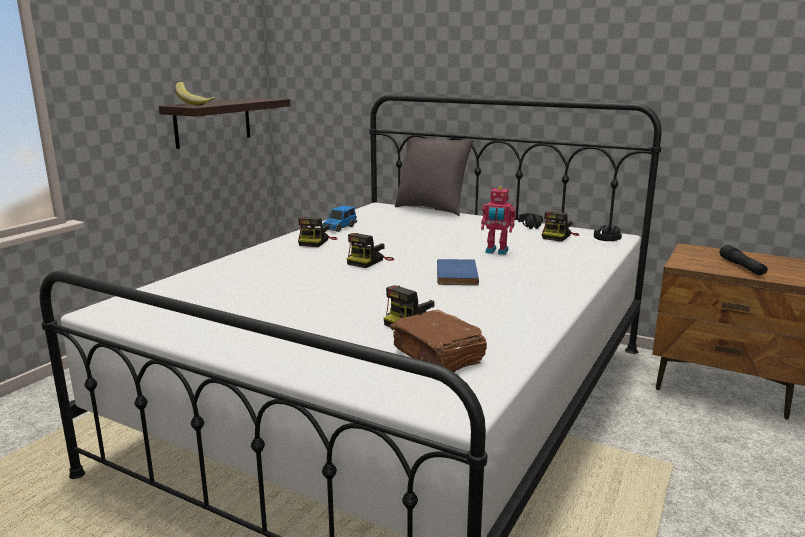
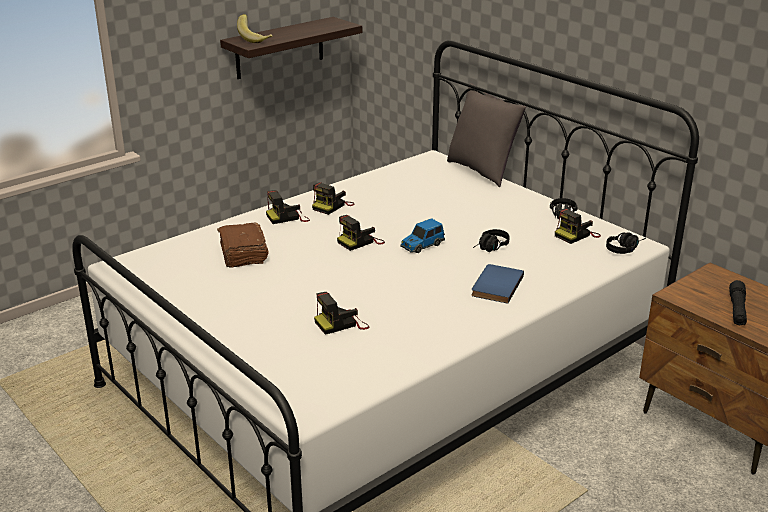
camera: 20 degrees right, 10 degrees up
toy car [322,205,357,232] -> toy car moved to [400,218,445,253]
brown book [390,310,487,372] -> brown book moved to [217,222,269,268]
blue book [437,259,479,285] -> blue book moved to [471,264,524,304]
toy robot [481,186,516,255] -> black headphones [473,229,510,252]
none -> camera [266,190,310,224]

